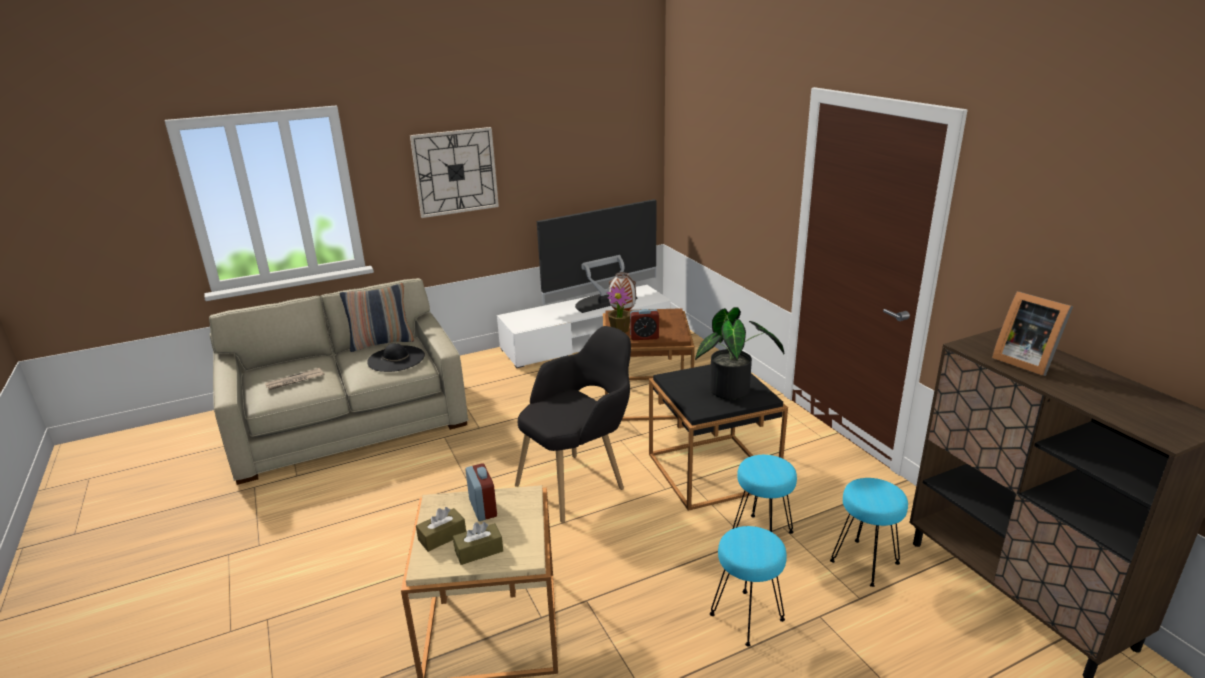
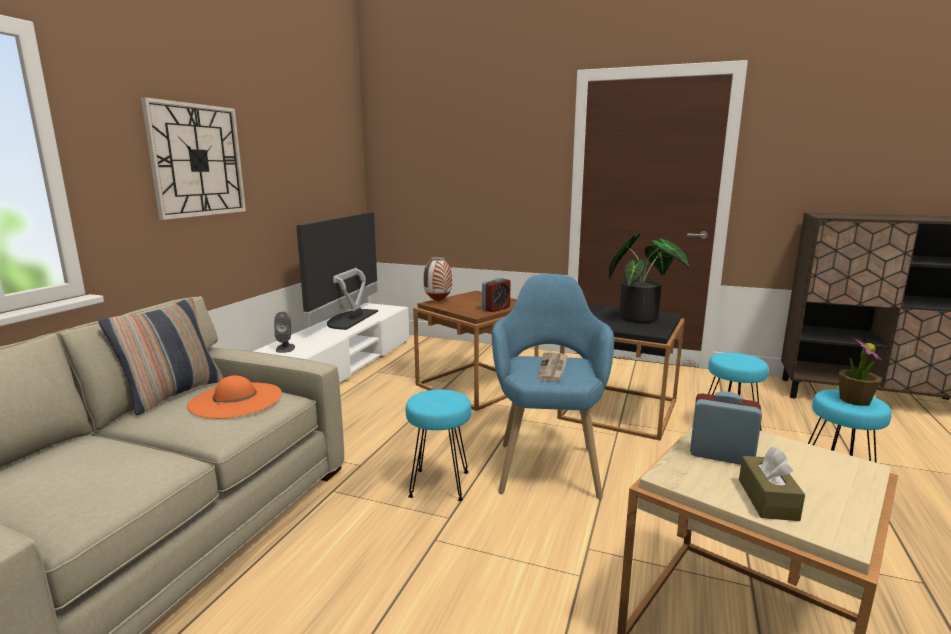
camera: 45 degrees left, 10 degrees down
newspaper [265,368,324,390] -> newspaper moved to [537,352,568,382]
black hat [367,343,425,372] -> orange hat [187,375,282,419]
brown tissue box [453,522,503,565] -> none
black armchair [515,326,631,523] -> blue armchair [492,274,614,499]
potted plant [607,286,631,333] -> potted plant moved to [838,335,882,406]
turquoise stool [830,478,908,587] -> turquoise stool moved to [406,390,471,501]
picture frame [992,291,1073,376] -> none
none -> grey speaker [274,312,295,353]

